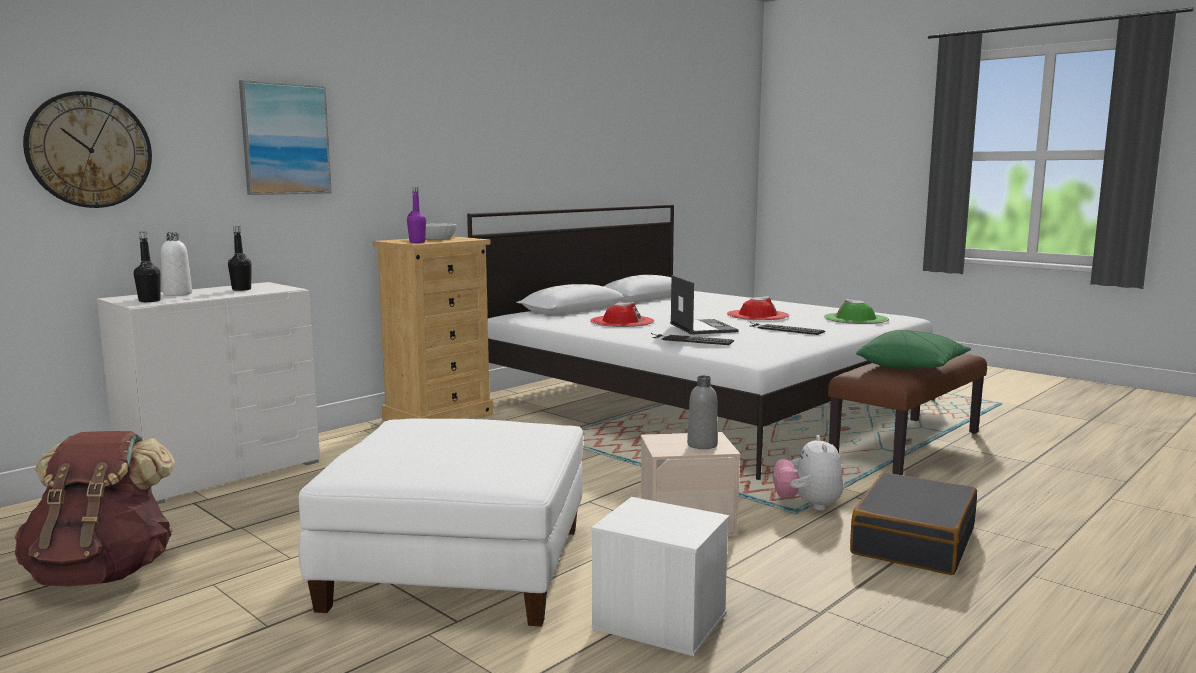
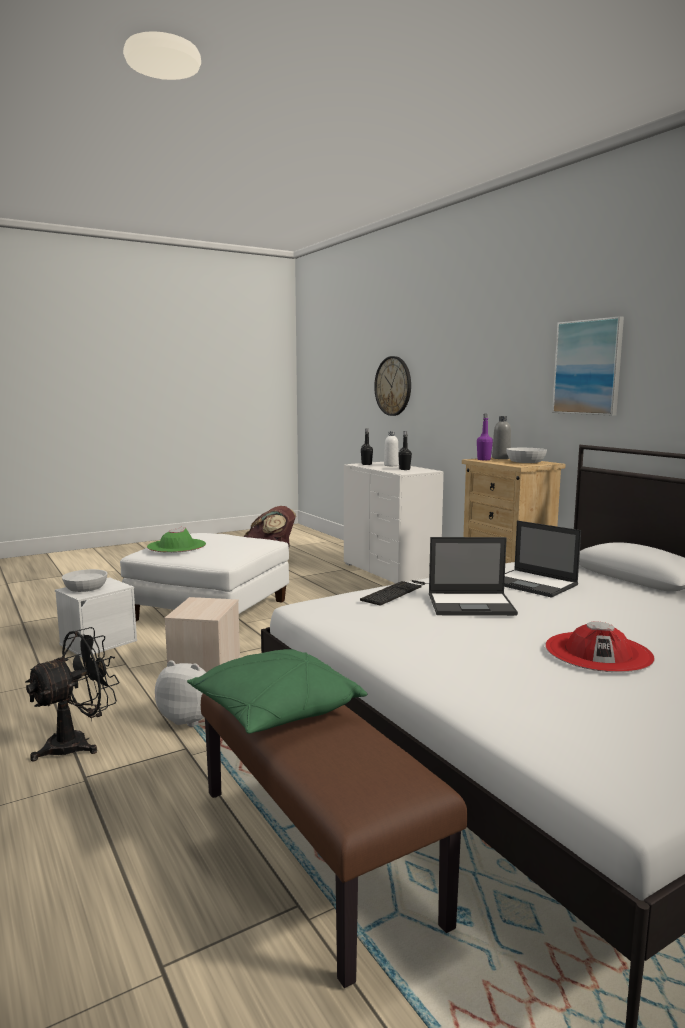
camera: 105 degrees right, 0 degrees up
picture [239,80,332,195] -> picture moved to [552,316,624,416]
red hat [590,302,654,327] -> laptop [504,520,581,598]
grey bottle [687,376,718,449] -> grey bottle moved to [492,416,511,459]
keyboard [750,322,825,335] -> none
green hat [824,299,889,324] -> green hat moved to [147,527,206,553]
black suitcase [850,472,977,575] -> black fan [25,627,120,762]
none -> white bowl [62,569,107,592]

